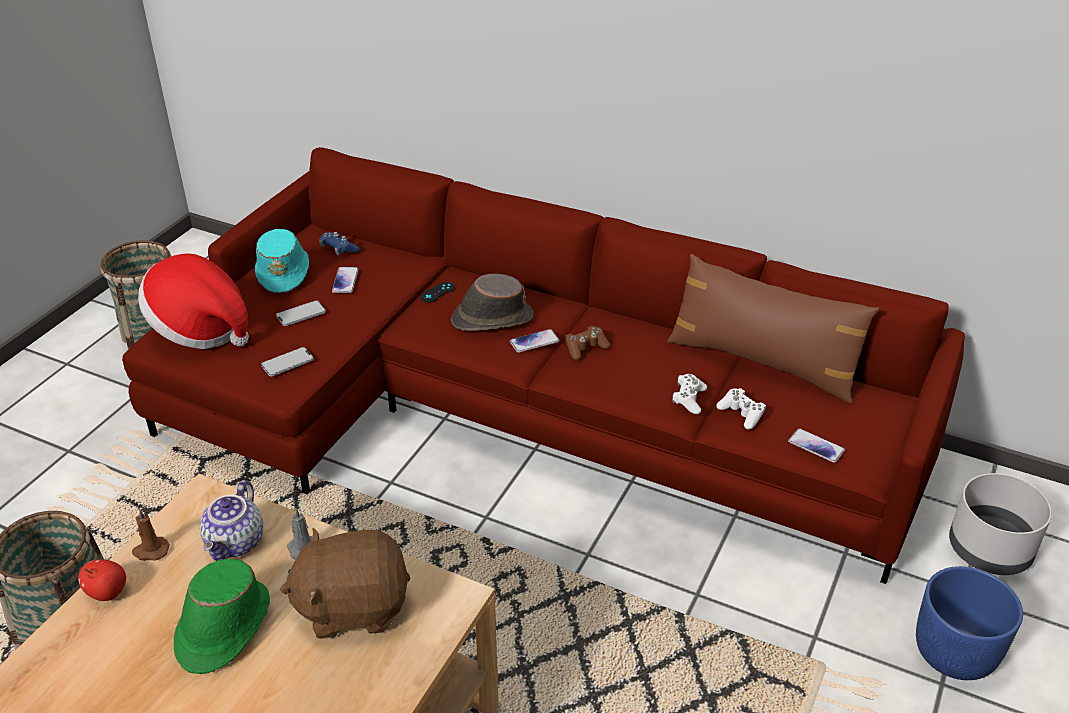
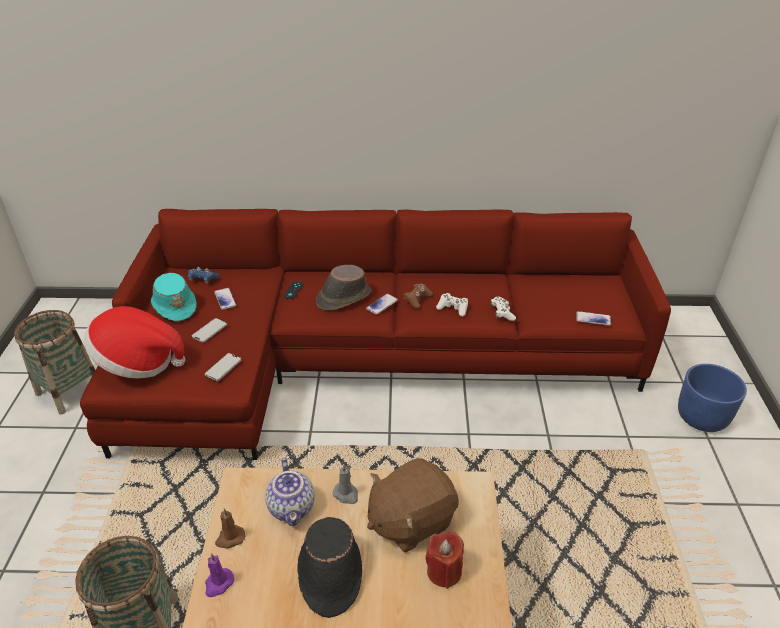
camera: 25 degrees left, 0 degrees up
apple [78,559,126,601] -> purple candle [205,553,234,597]
green hat [174,559,270,674] -> black hat [297,517,362,618]
brown pillow [667,254,879,403] -> none
white game controller [716,388,766,430] -> white game controller moved to [436,293,468,317]
grey planter [949,473,1052,575] -> none
none -> red candle [425,531,464,589]

